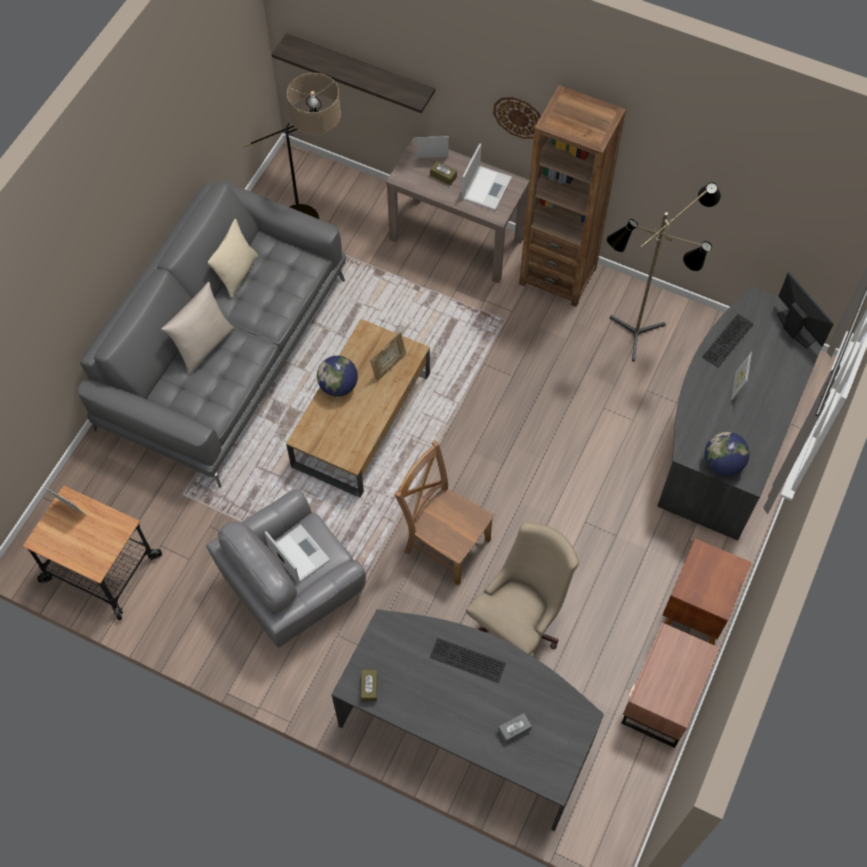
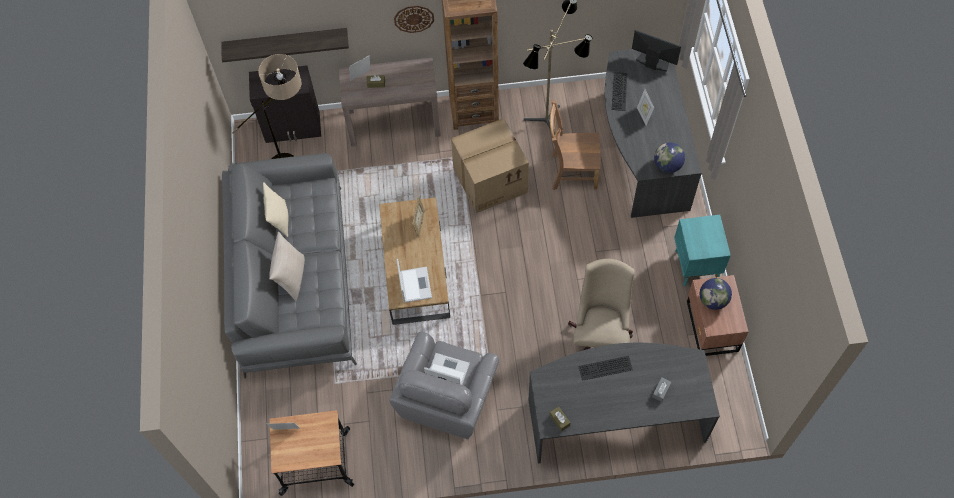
camera: 30 degrees left, 0 degrees up
globe [317,356,358,397] -> globe moved to [700,278,732,310]
brown chair [394,441,494,586] -> brown chair moved to [550,100,601,190]
laptop [462,143,512,210] -> laptop moved to [396,259,432,303]
brown nightstand [662,538,752,645] -> turquoise nightstand [674,215,731,286]
none -> black cabinet [249,65,321,143]
none -> cardboard box [451,118,529,213]

